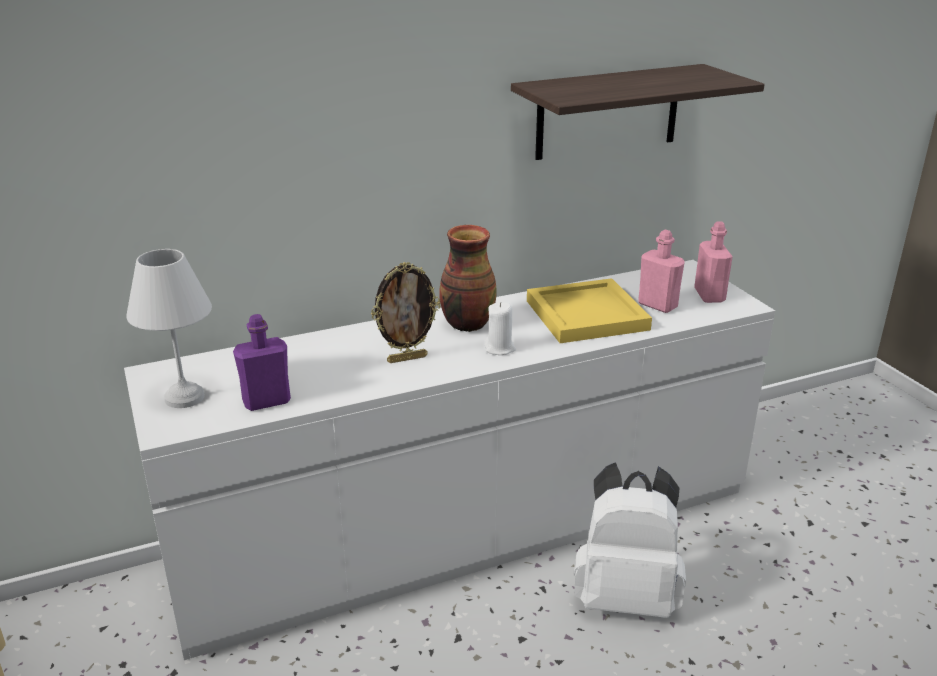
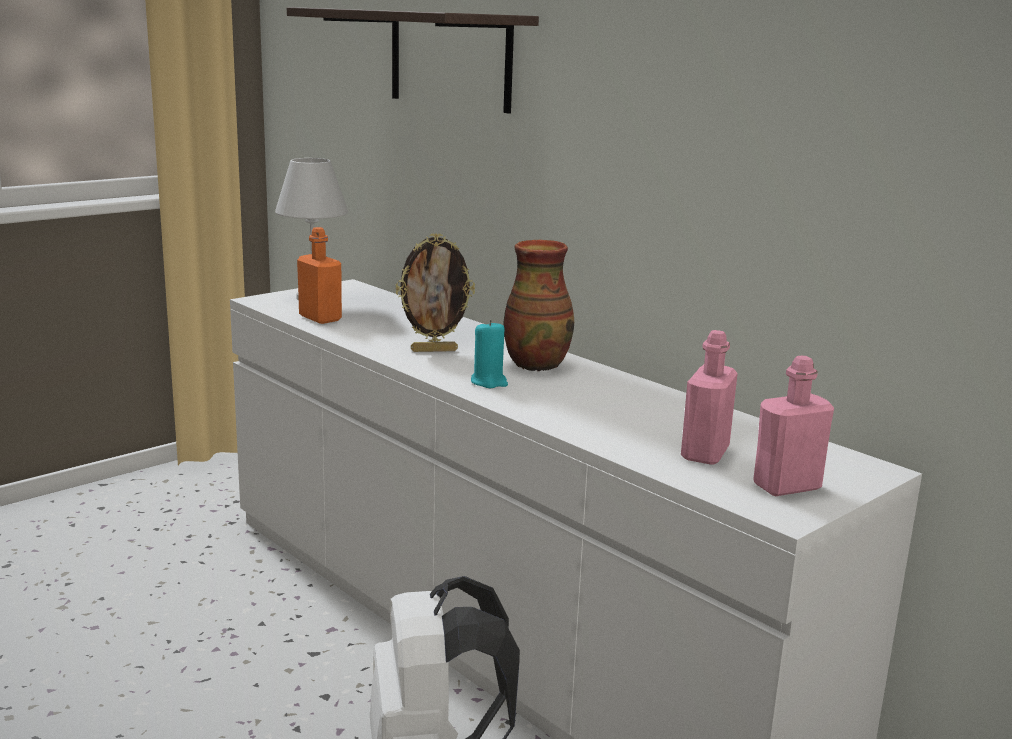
camera: 70 degrees right, 10 degrees down
purple bottle [233,314,291,411] -> orange bottle [297,227,342,324]
picture frame [371,262,440,363] -> picture frame turned 60 degrees counterclockwise [395,233,475,352]
white candle [485,302,516,355] -> turquoise candle [471,320,508,388]
shelf [511,64,765,160] -> shelf moved to [287,7,539,113]
yellow tray [527,278,652,343] -> none

